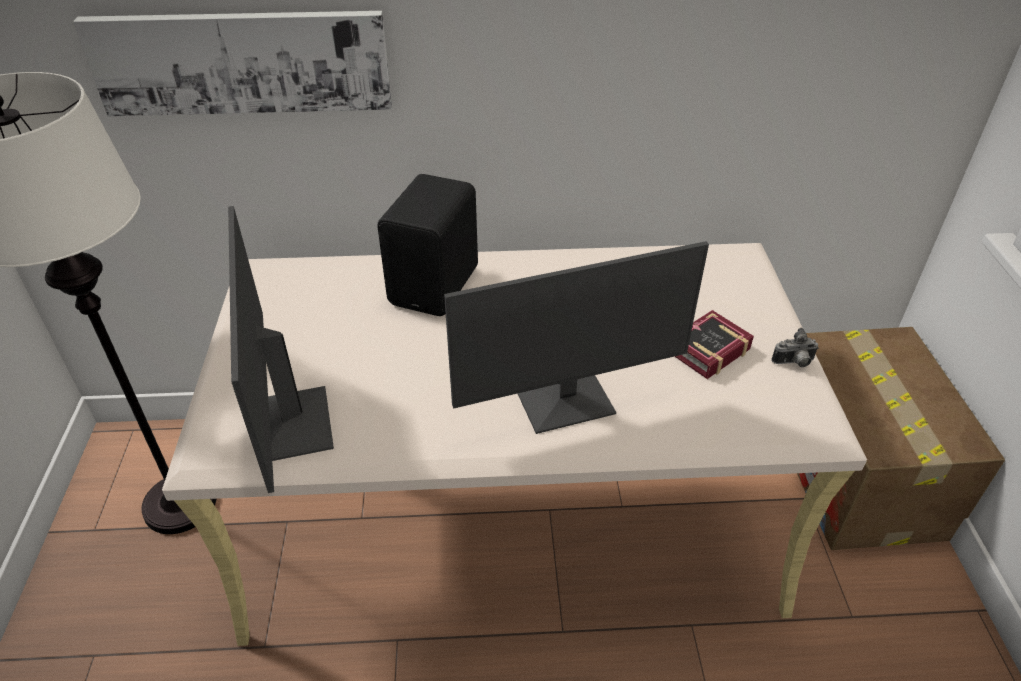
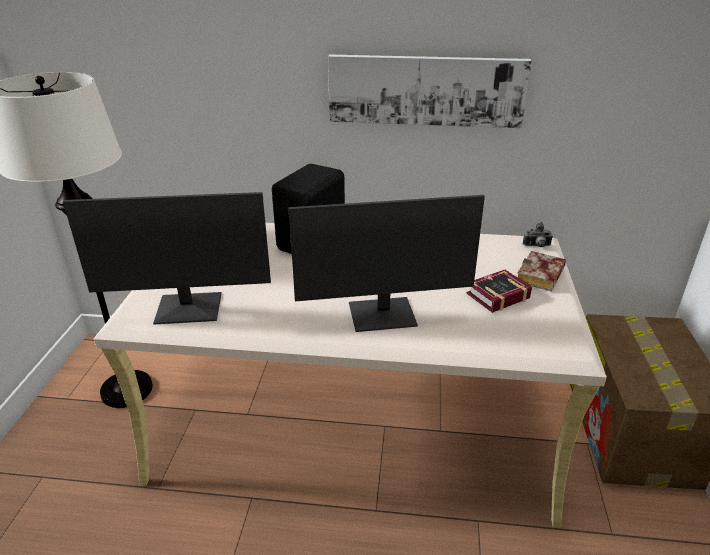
camera: 10 degrees right, 10 degrees down
picture [73,11,392,116] -> picture moved to [328,54,532,128]
monitor [228,206,334,493] -> monitor turned 90 degrees counterclockwise [63,192,271,324]
camera [771,328,819,367] -> camera moved to [523,222,553,247]
none -> book [517,251,566,292]

